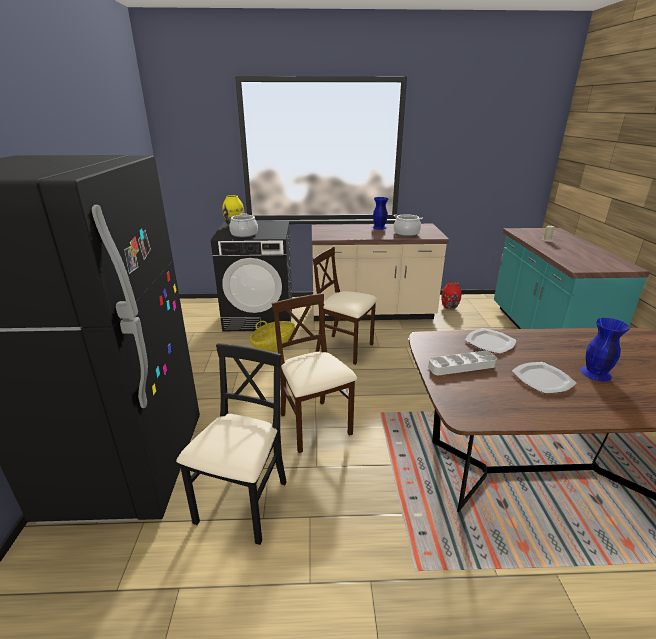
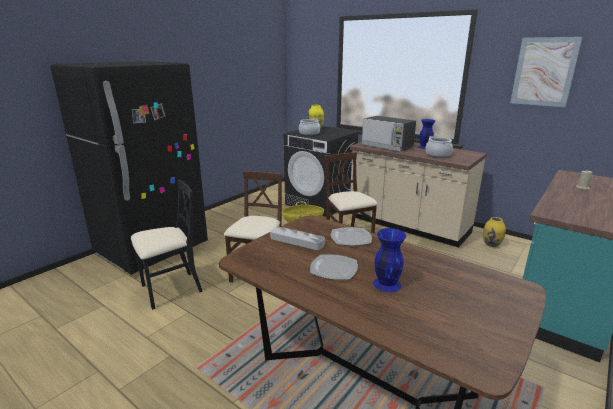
camera: 40 degrees right, 5 degrees down
red vase [441,281,461,310] -> yellow vase [483,217,506,247]
none -> microwave [362,116,416,152]
none -> picture [510,37,582,107]

